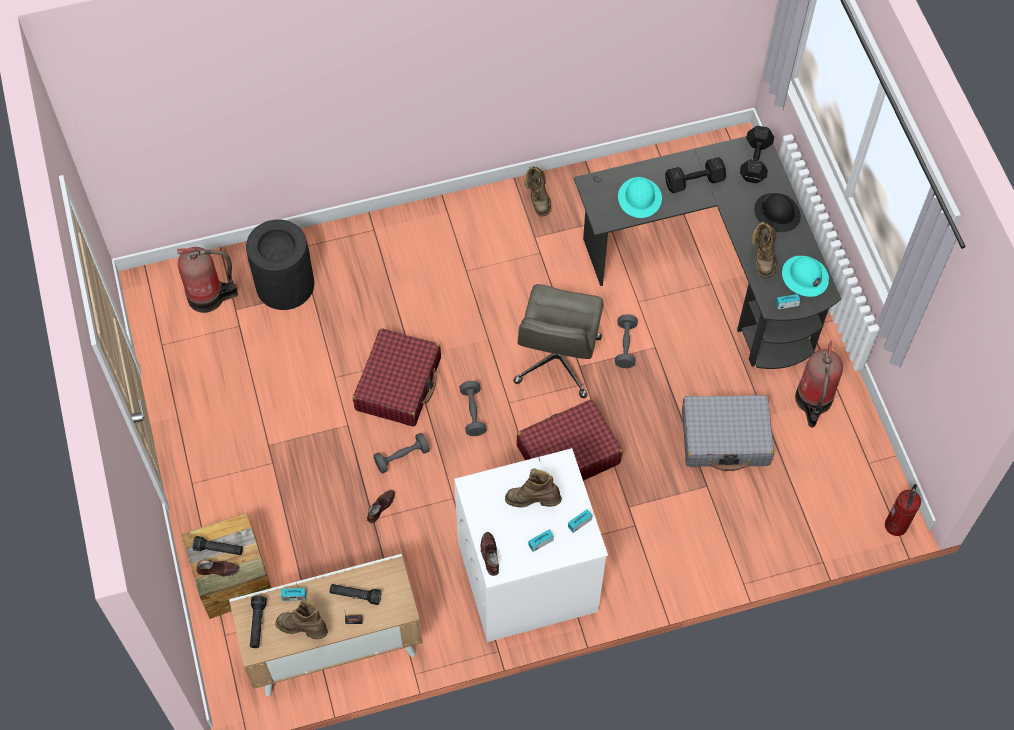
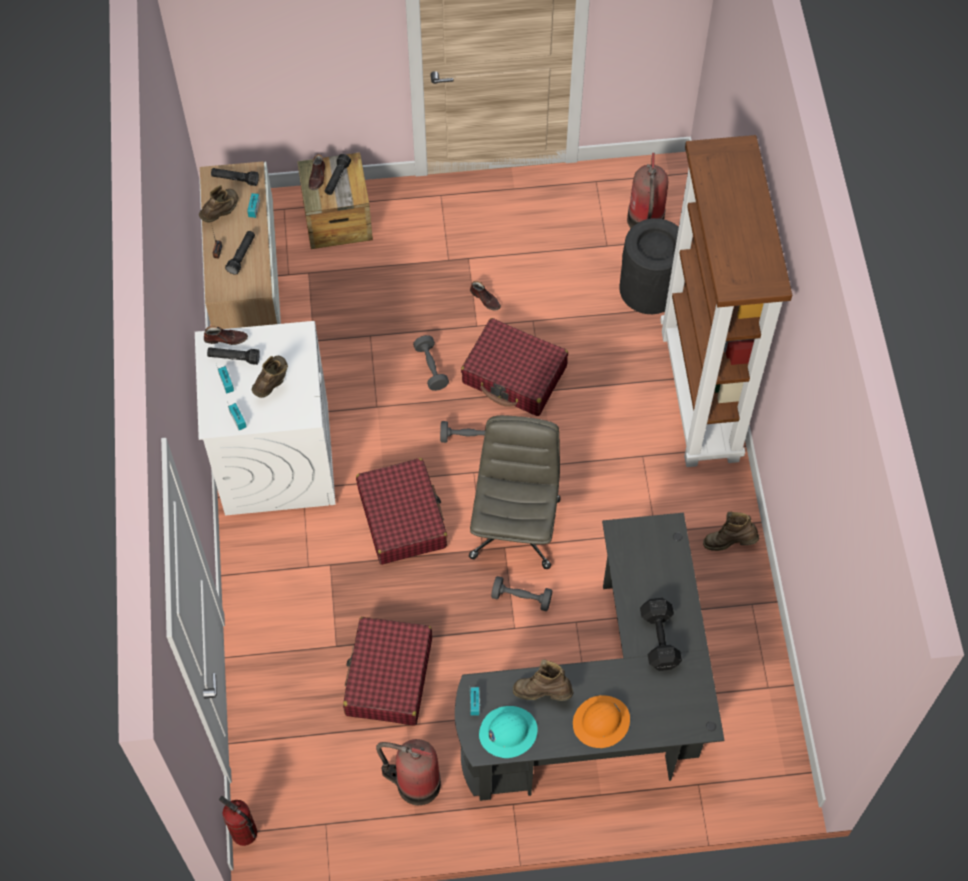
camera: 100 degrees right, 0 degrees up
brown shoe [367,490,395,523] -> brown shoe moved to [470,281,501,311]
grey office chair [513,284,604,398] -> grey office chair turned 75 degrees clockwise [469,415,561,569]
turquoise hard hat [618,177,662,218] -> none
grey suitcase [682,395,774,471] -> red suitcase [343,617,432,725]
black dumbbell [740,126,774,183] -> none
black hard hat [754,193,801,232] -> orange hard hat [573,695,630,748]
none -> black flashlight [207,347,260,365]
none -> brown bookcase [660,135,792,467]

